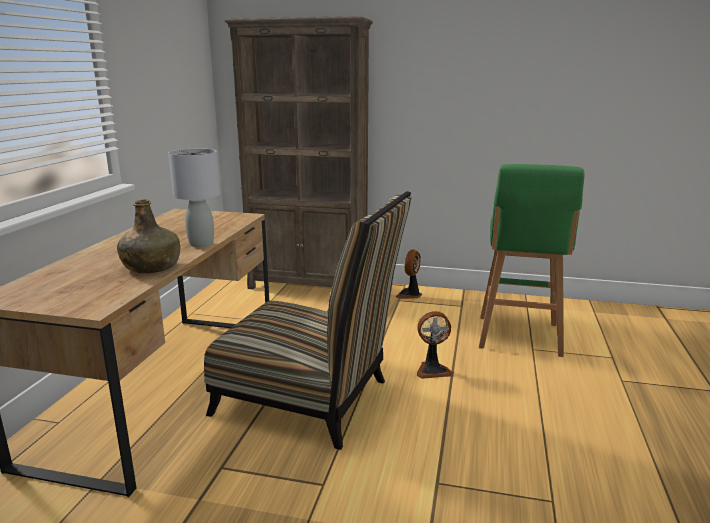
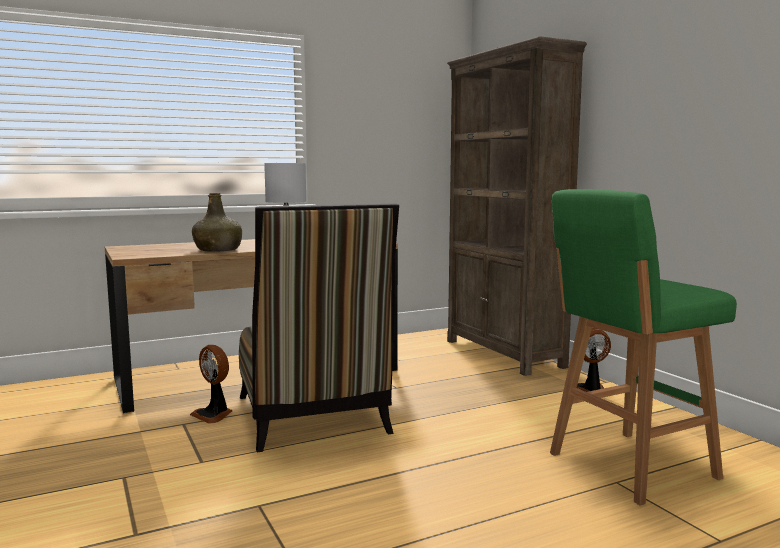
camera: 50 degrees right, 10 degrees down
fan [417,311,453,379] -> fan moved to [190,345,232,424]

